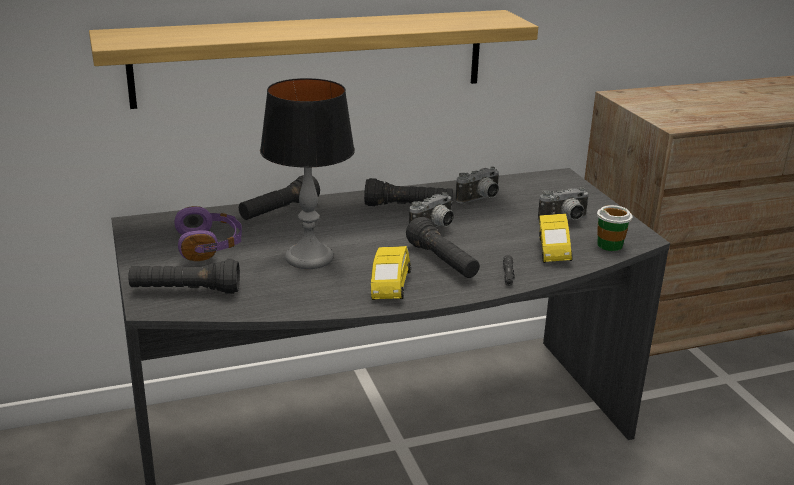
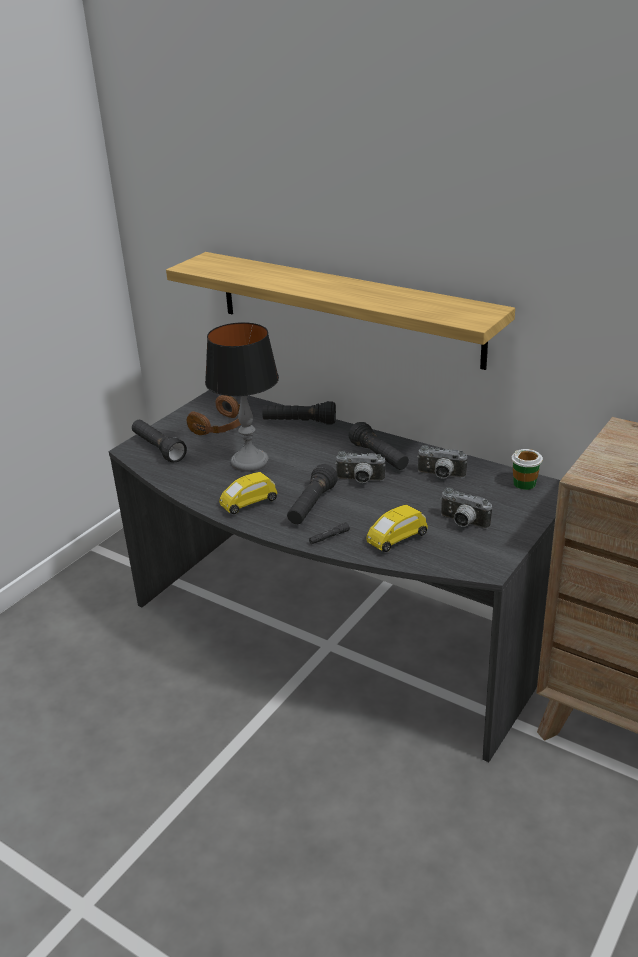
camera: 55 degrees right, 5 degrees up
purple headphones [174,206,242,261] -> brown headphones [187,395,241,435]
cup [597,205,633,251] -> cup moved to [511,449,543,490]

